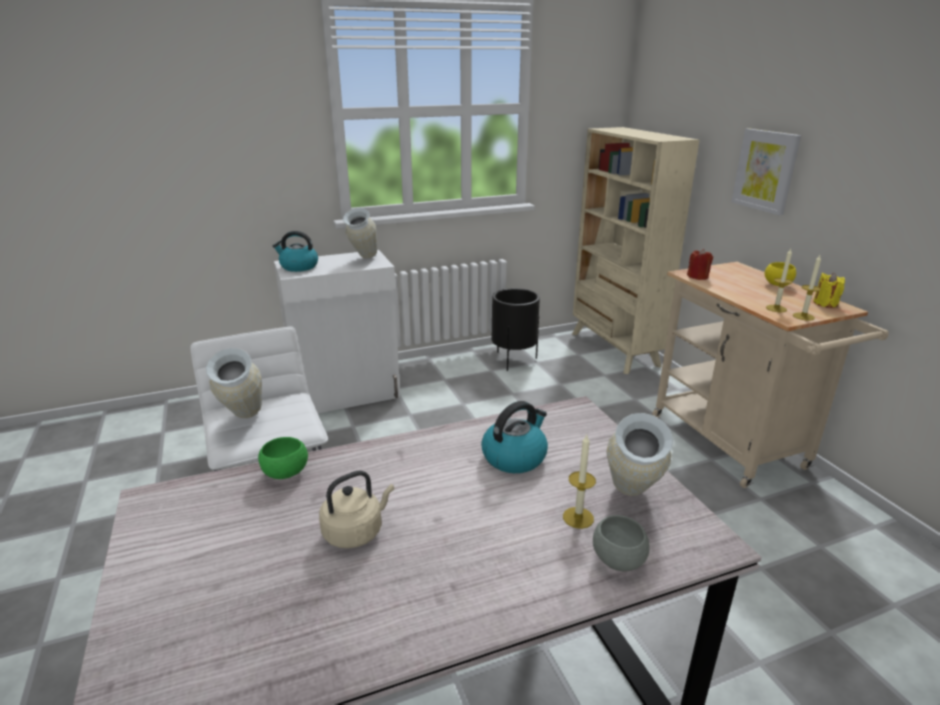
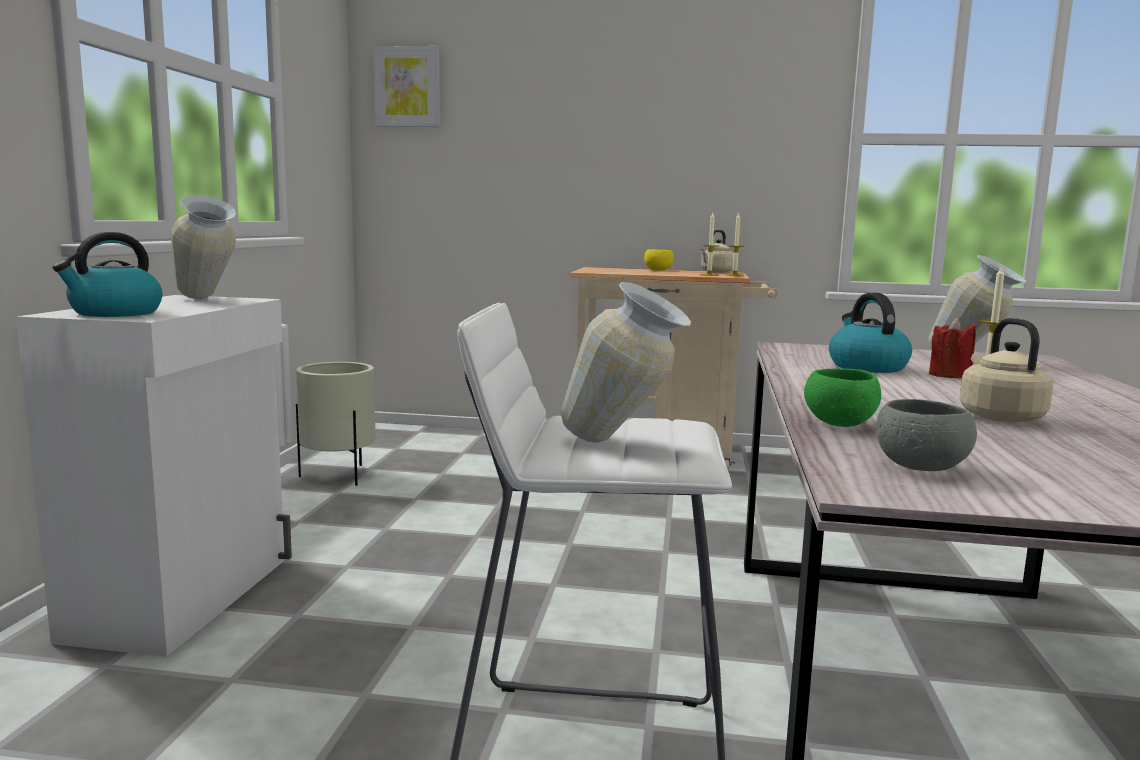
camera: 60 degrees left, 15 degrees down
black planter [492,288,540,371] -> beige planter [296,362,376,486]
beige bookcase [572,127,699,374] -> none
grey bowl [593,515,650,572] -> grey bowl moved to [877,399,977,471]
red candle [687,249,713,280] -> red candle moved to [929,317,976,378]
picture [731,129,801,215] -> picture moved to [373,46,440,127]
yellow candle [813,273,845,308] -> beige kettle [700,230,734,273]

